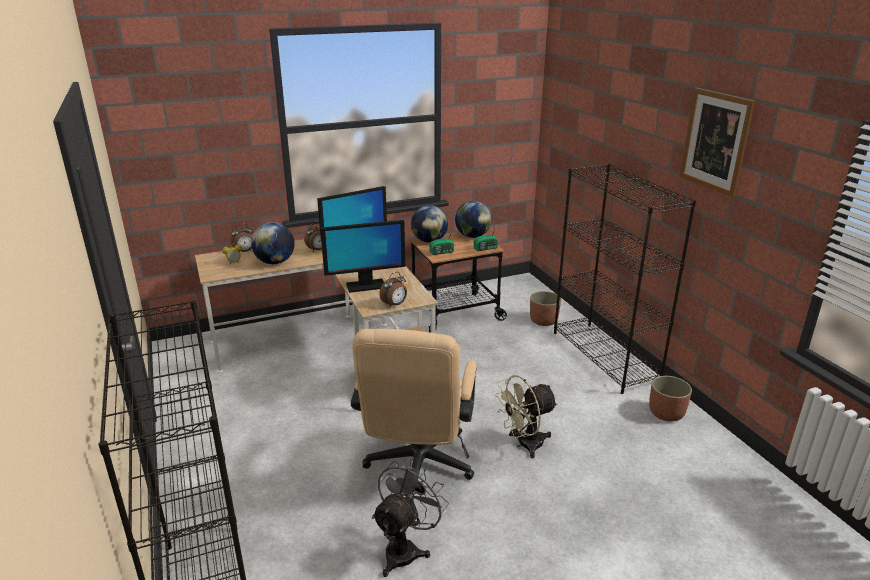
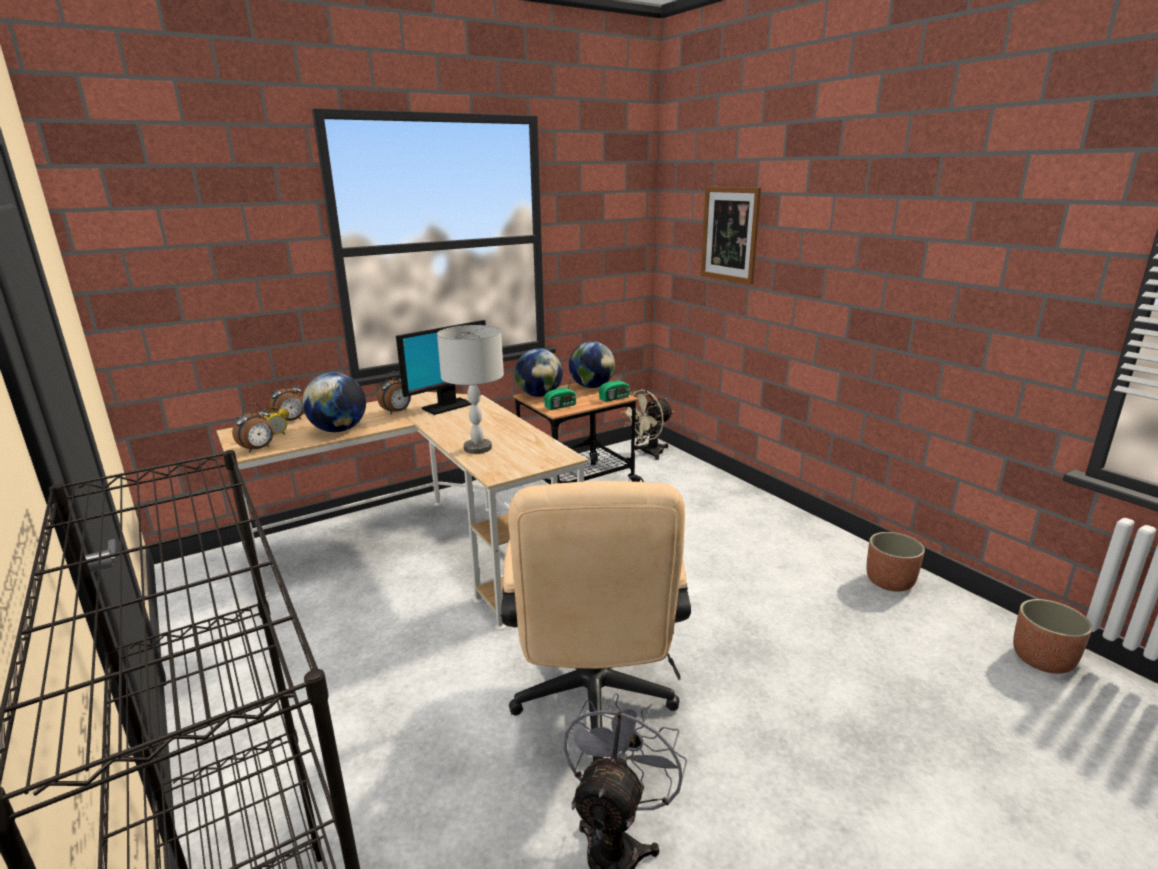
camera: 10 degrees left, 5 degrees down
monitor [320,220,405,293] -> grey table lamp [437,325,504,454]
alarm clock [379,272,407,307] -> alarm clock moved to [232,403,274,453]
beige fan [495,375,558,458] -> beige fan moved to [620,389,673,460]
planter [530,291,561,326] -> planter moved to [1013,599,1093,674]
black bookcase [554,164,696,394] -> none
picture [680,88,755,197] -> picture moved to [701,187,761,284]

